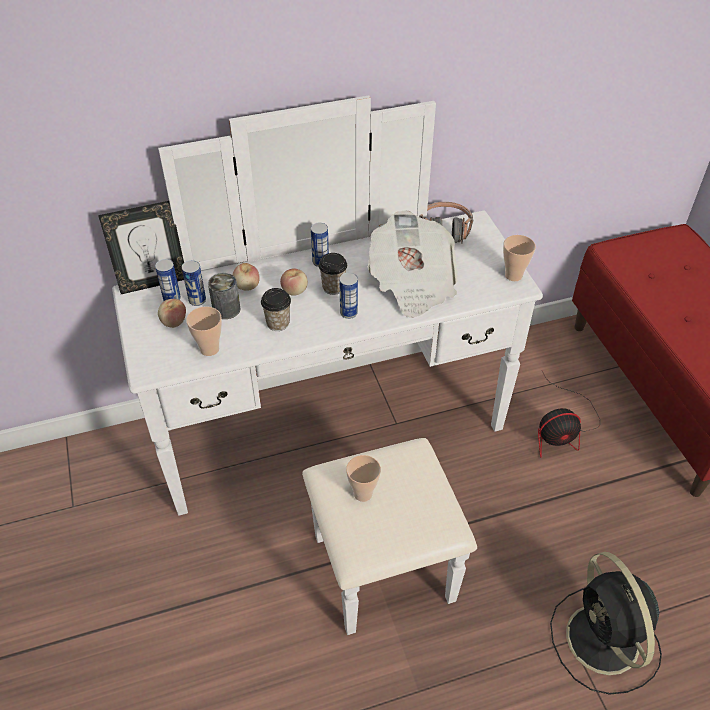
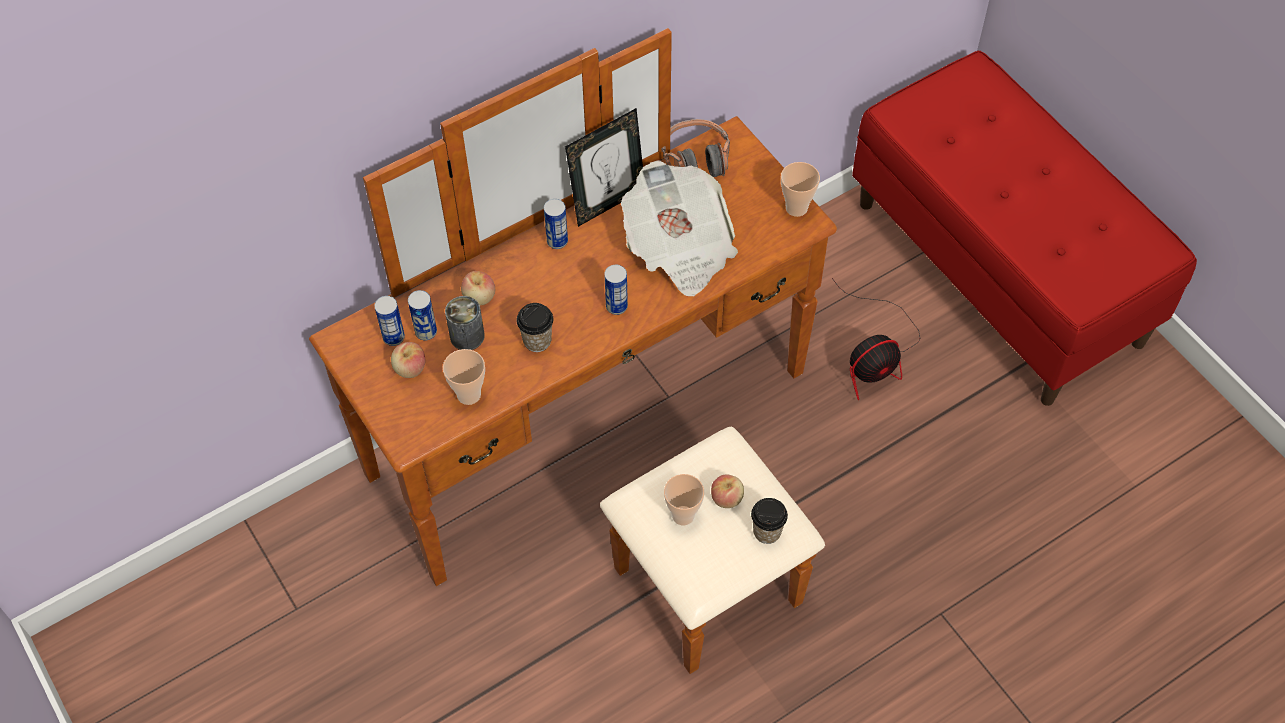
camera: 15 degrees left, 10 degrees up
picture frame [98,201,184,294] -> picture frame moved to [565,108,643,227]
white dresser [112,95,543,635] -> brown dresser [309,28,837,674]
apple [280,268,308,296] -> apple moved to [711,474,744,508]
cup [319,253,347,295] -> cup moved to [751,498,788,544]
black fan [550,552,662,695] -> none

